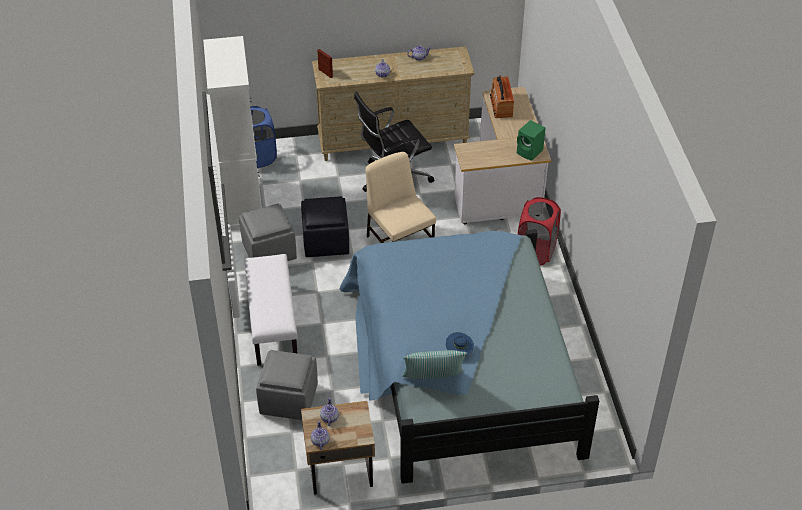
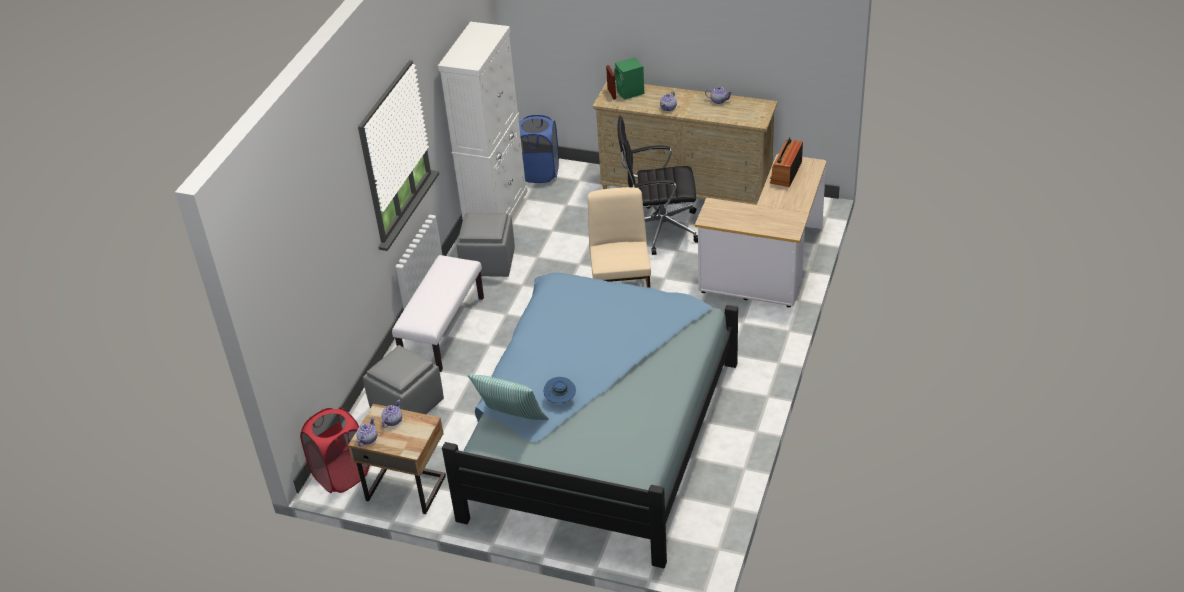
camera: 30 degrees right, 5 degrees down
black ottoman [301,196,349,257] -> none
green speaker [517,120,546,161] -> green speaker moved to [614,57,644,99]
red laundry basket [518,197,561,265] -> red laundry basket moved to [300,407,370,493]

